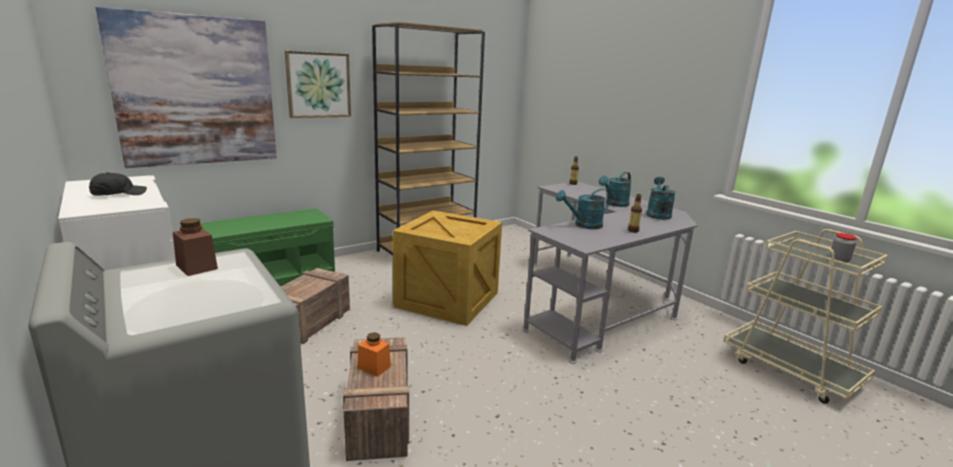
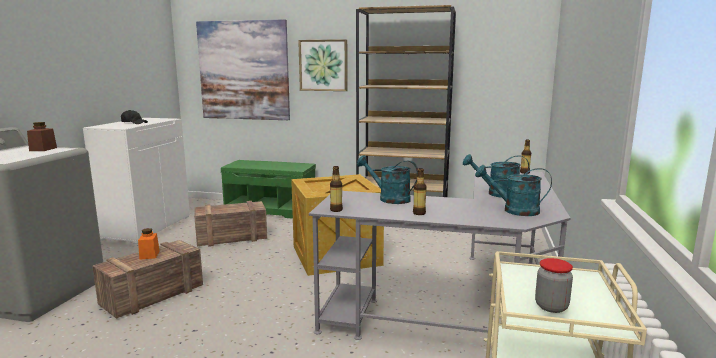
camera: 50 degrees right, 5 degrees down
turquoise watering can [646,177,676,220] -> turquoise watering can turned 135 degrees counterclockwise [475,165,552,216]
none -> bottle [330,166,343,212]

